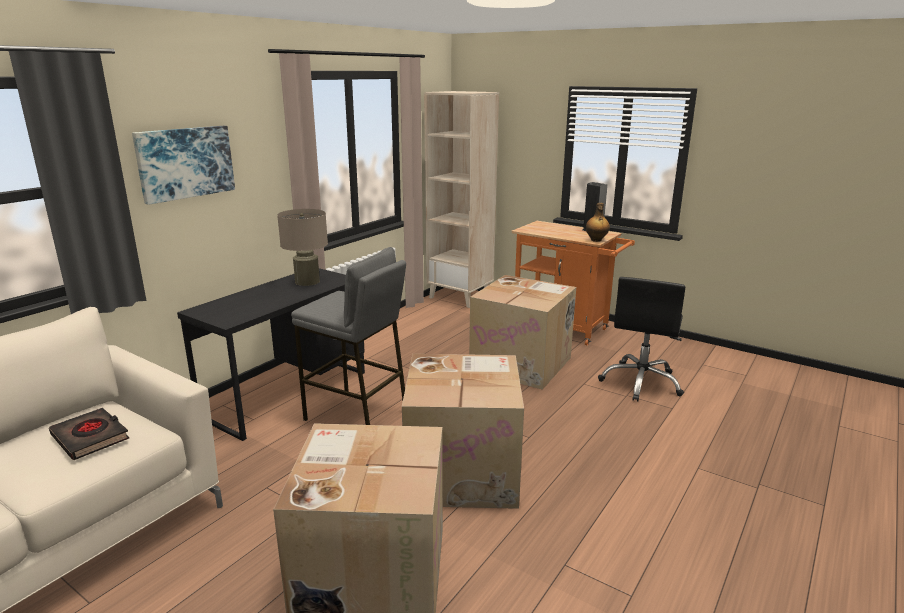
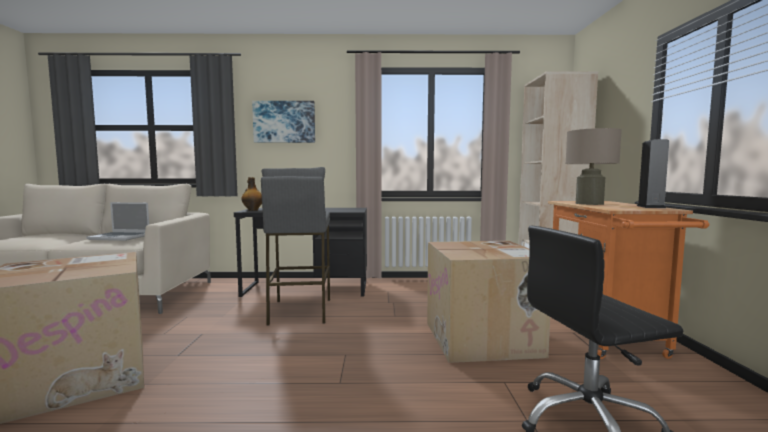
camera: 55 degrees right, 15 degrees down
black book [49,408,129,460] -> laptop [86,202,149,241]
beige table lamp [277,209,328,286] -> beige table lamp moved to [565,128,622,205]
cardboard box [402,354,524,509] -> none
bottle [586,203,610,242] -> bottle moved to [241,177,262,211]

